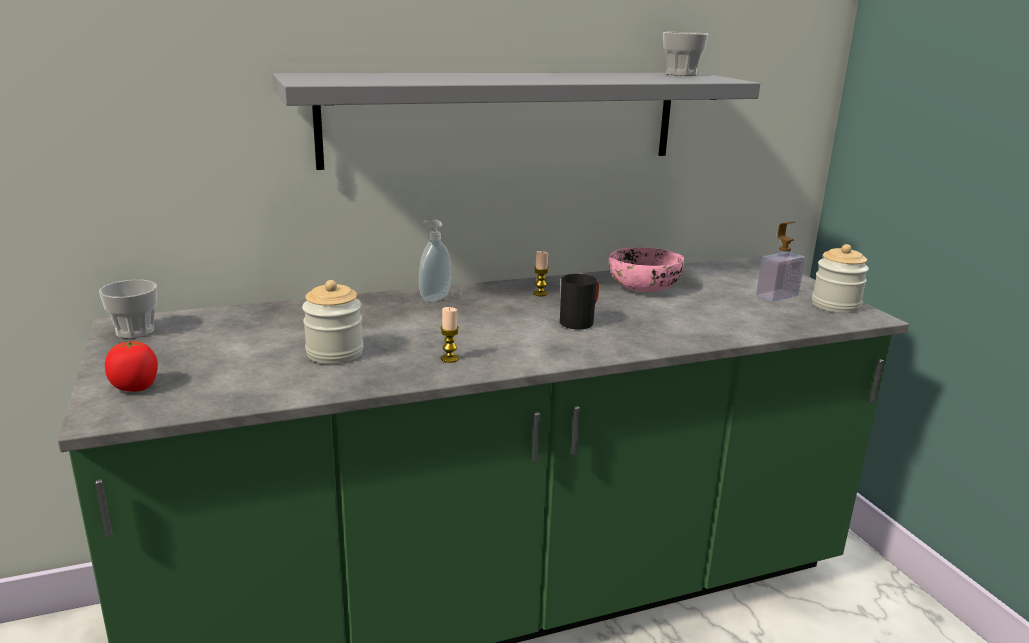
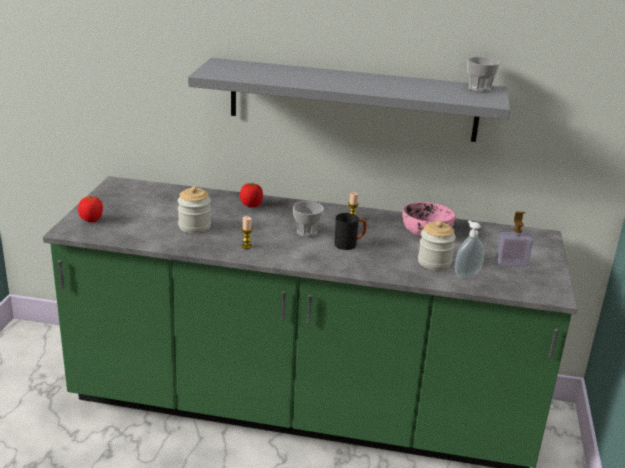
camera: 30 degrees right, 5 degrees up
cup [99,280,157,338] -> cup moved to [293,201,324,237]
soap dispenser [419,220,451,302] -> soap dispenser moved to [455,220,484,278]
jar [812,244,869,313] -> jar moved to [418,221,456,270]
none -> tomato [240,183,263,207]

